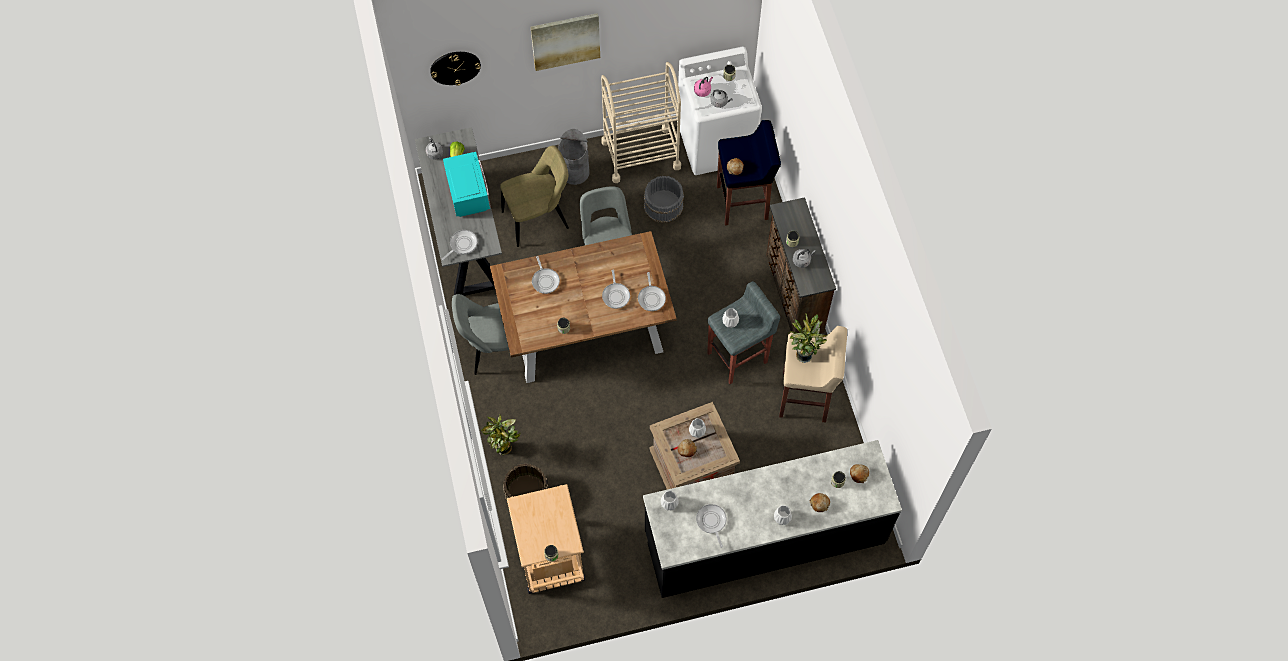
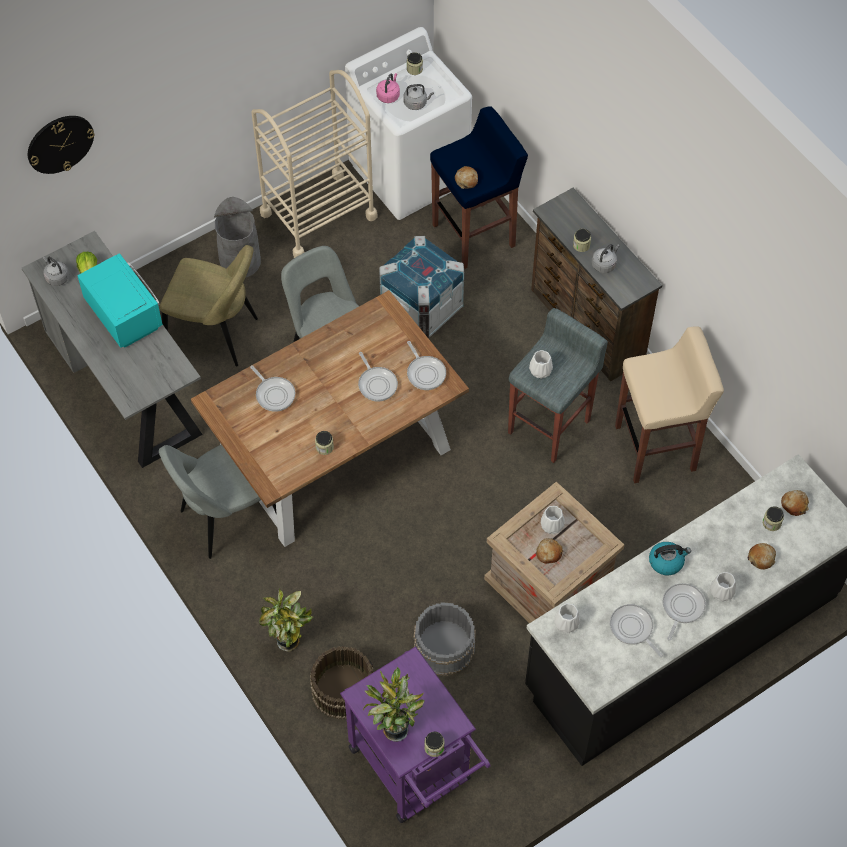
camera: 20 degrees left, 5 degrees down
frying pan [442,230,477,260] -> frying pan moved to [662,583,706,641]
beige chair [500,145,569,247] -> beige chair turned 60 degrees clockwise [160,245,258,366]
beige cart [507,484,585,594] -> purple cart [340,646,490,823]
picture [530,13,600,71] -> none
grey bucket [644,176,684,223] -> grey bucket moved to [413,602,476,676]
potted plant [788,314,829,363] -> potted plant moved to [363,667,424,741]
none -> crate [379,236,464,338]
none -> kettle [649,542,691,575]

